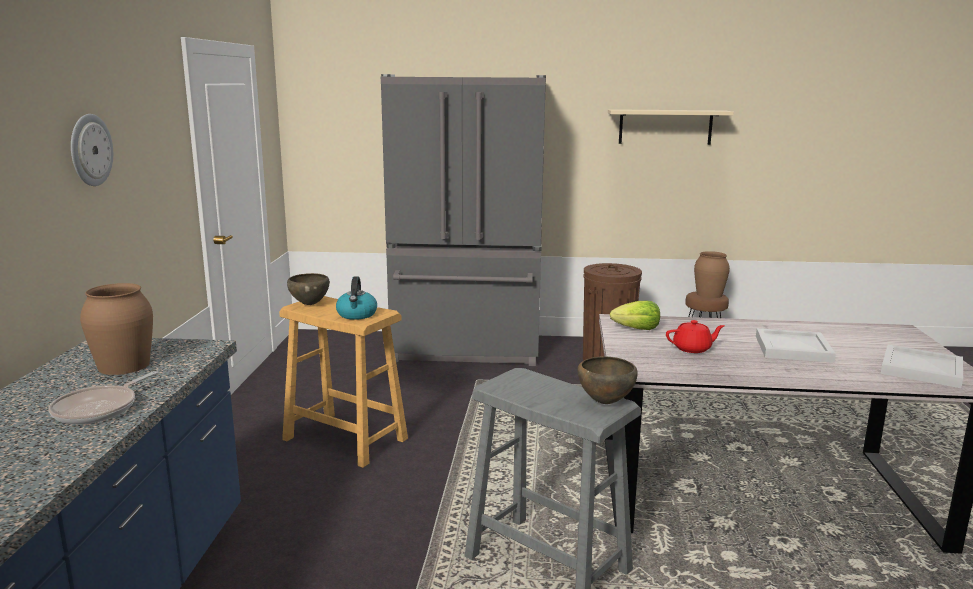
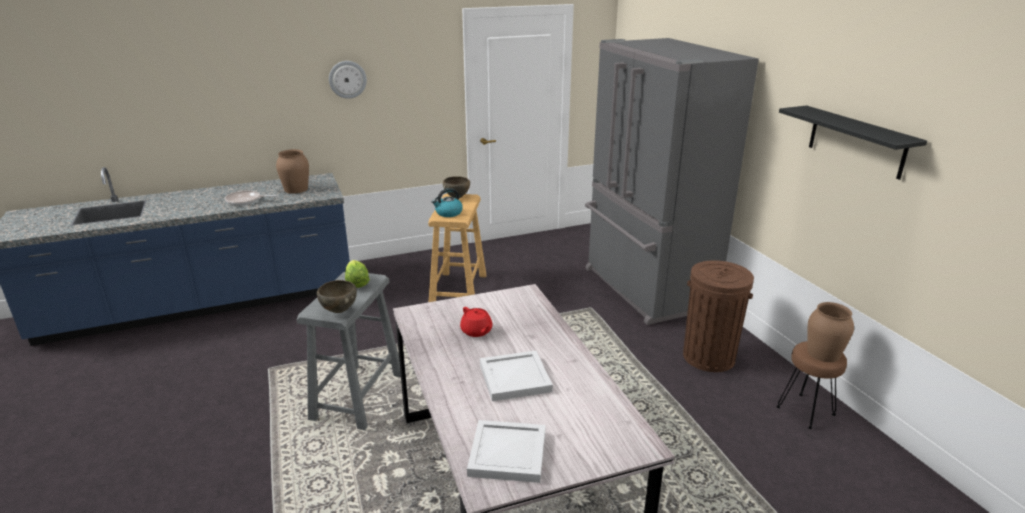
camera: 65 degrees right, 10 degrees up
beige shelf [608,109,734,145] -> black shelf [779,105,927,180]
lettuce [610,301,660,330] -> lettuce moved to [345,260,370,288]

